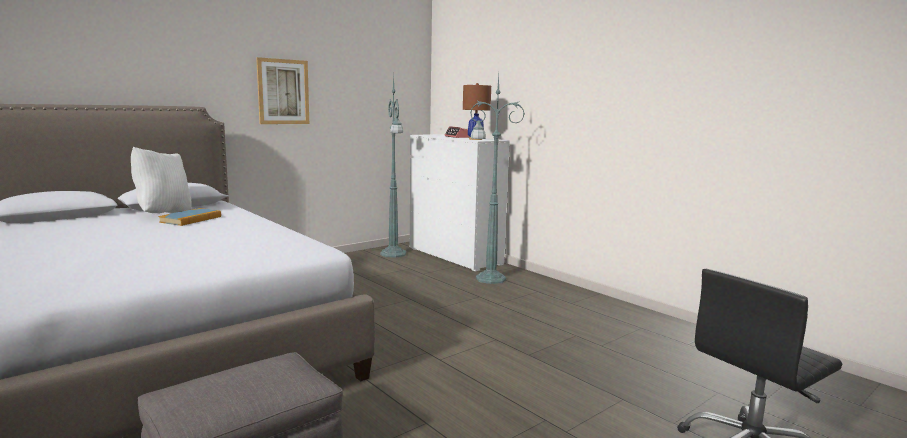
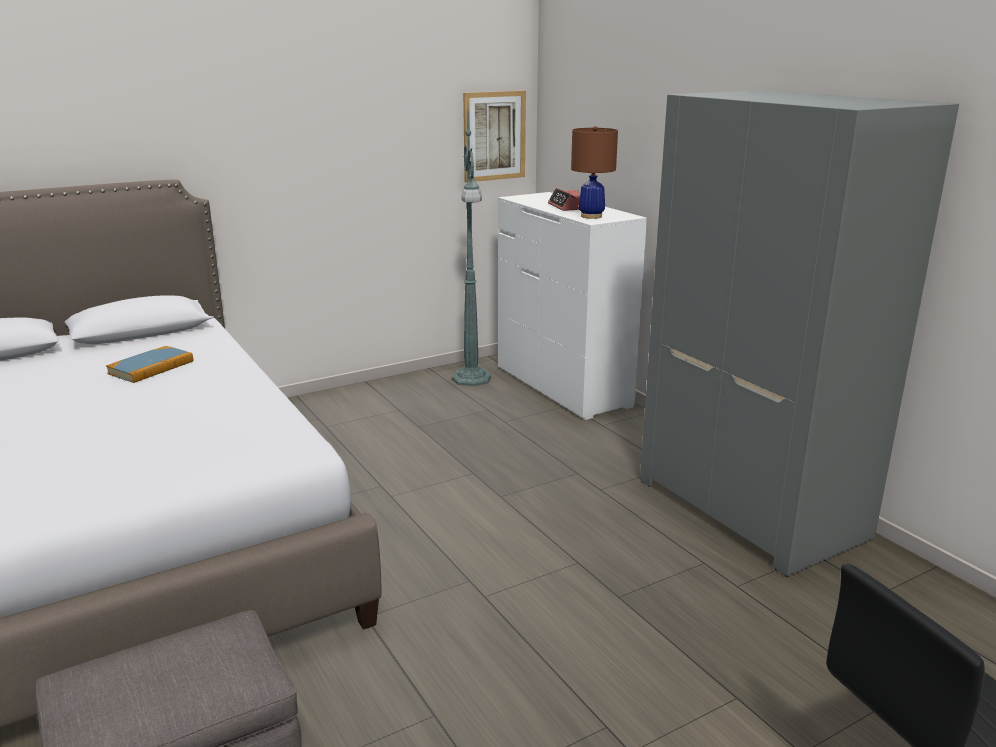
camera: 10 degrees right, 10 degrees up
white pillow [131,147,192,213] -> none
picture [256,57,309,124] -> picture moved to [463,91,526,183]
green floor lamp [470,75,525,284] -> none
none -> grey wardrobe [640,90,959,577]

